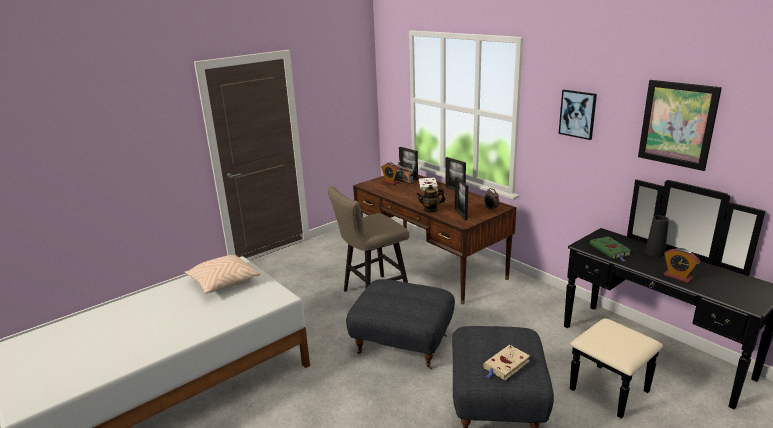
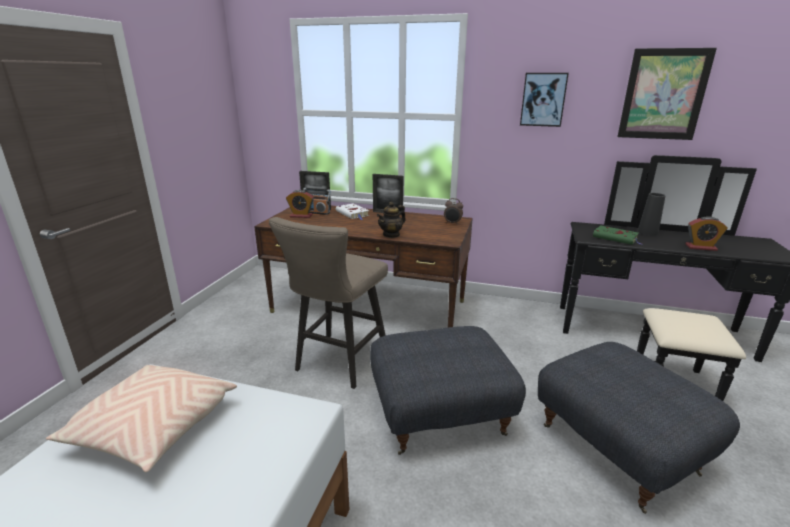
camera: 35 degrees left, 0 degrees up
picture frame [455,177,468,220] -> none
beige book [483,345,530,380] -> none

